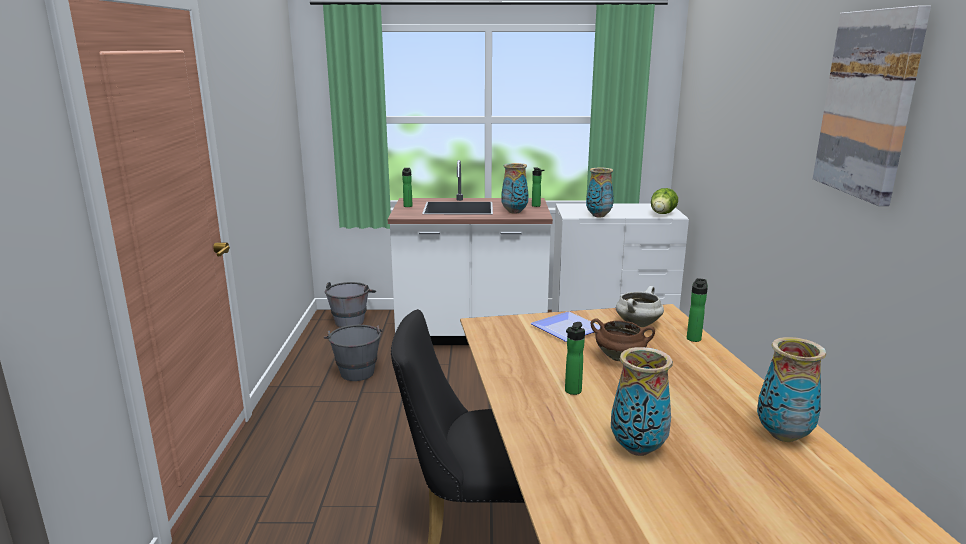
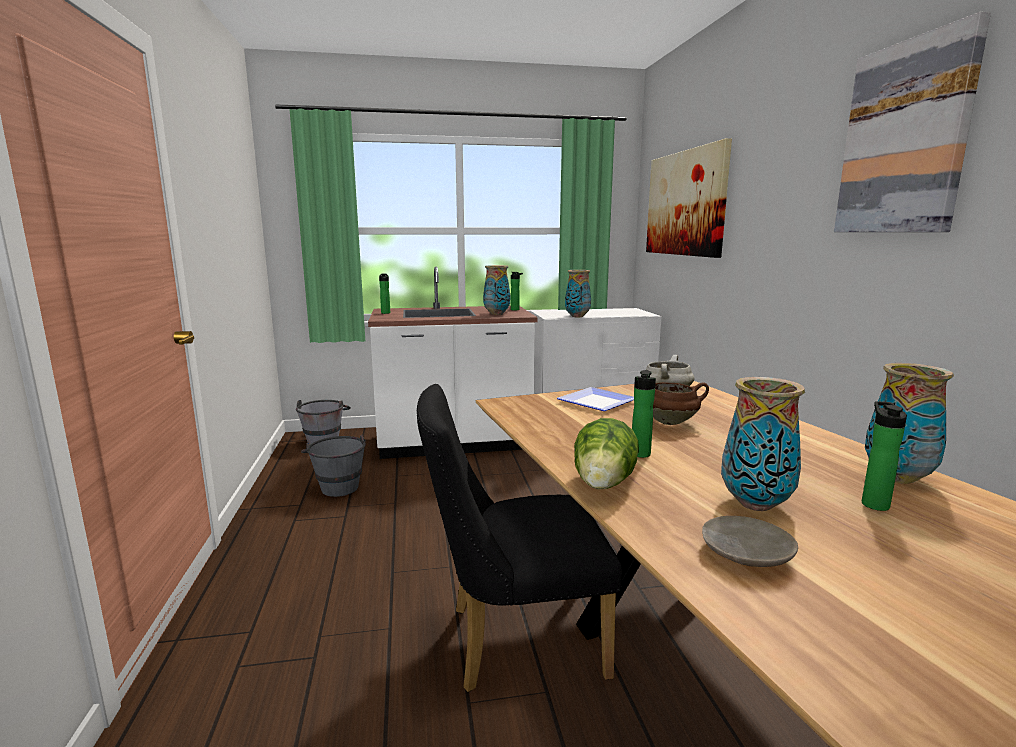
camera: 10 degrees left, 5 degrees down
lettuce [651,188,678,214] -> lettuce moved to [574,418,639,490]
bottle [687,278,708,342] -> bottle moved to [862,401,907,511]
none -> picture [646,138,732,258]
none -> beige plate [702,516,798,567]

